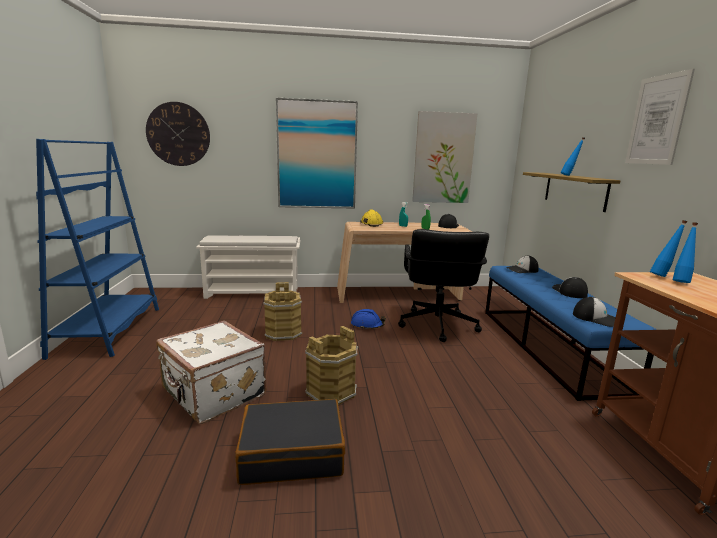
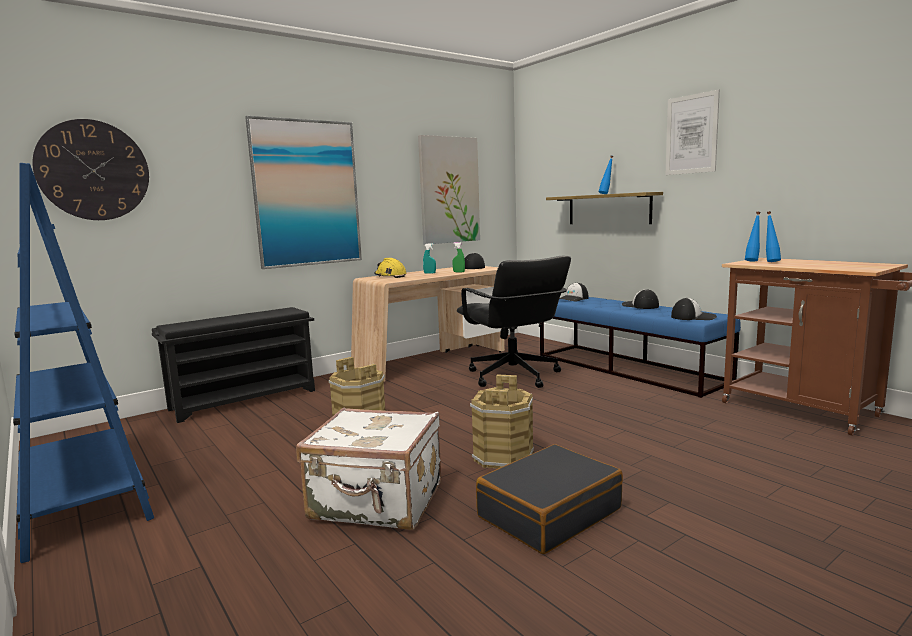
camera: 30 degrees left, 5 degrees down
white shoe rack [196,235,300,299] -> black shoe rack [152,307,315,423]
blue hard hat [351,309,386,329] -> none

